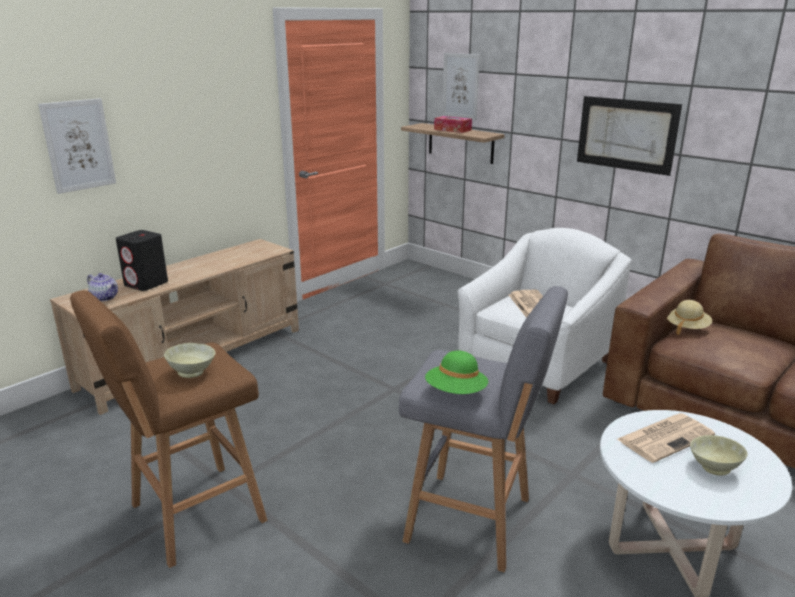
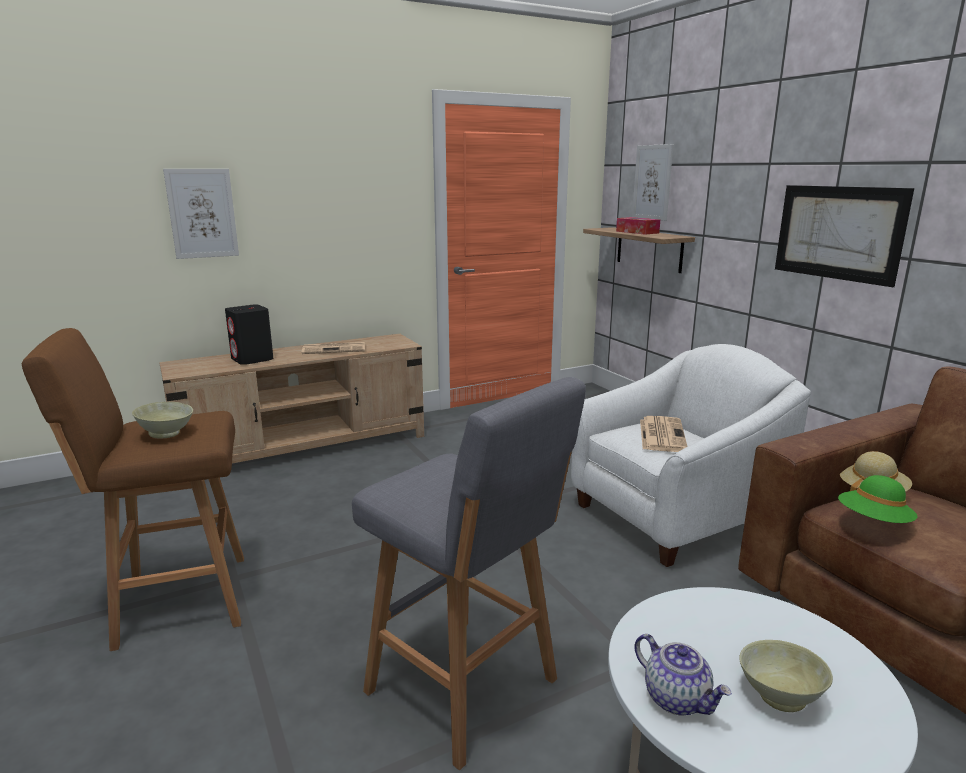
camera: 20 degrees right, 5 degrees down
teapot [87,273,118,301] -> teapot moved to [634,634,732,715]
green hat [425,350,488,394] -> green hat moved to [838,475,918,523]
newspaper [617,413,715,463] -> newspaper moved to [302,342,365,354]

